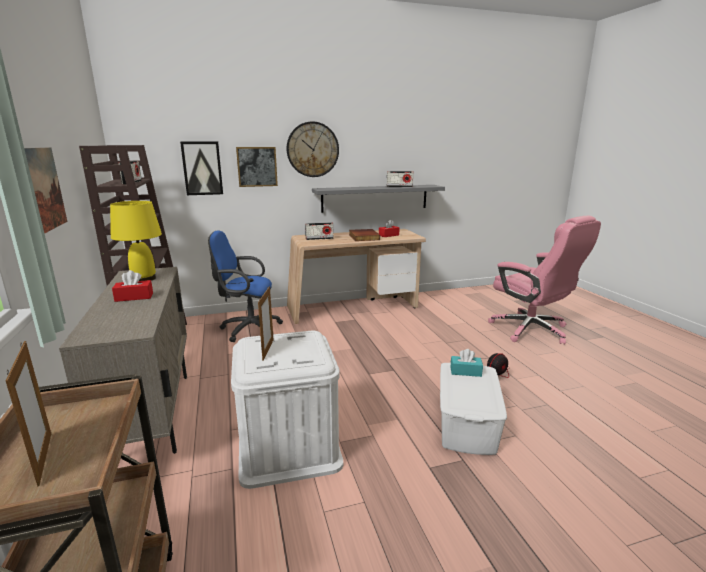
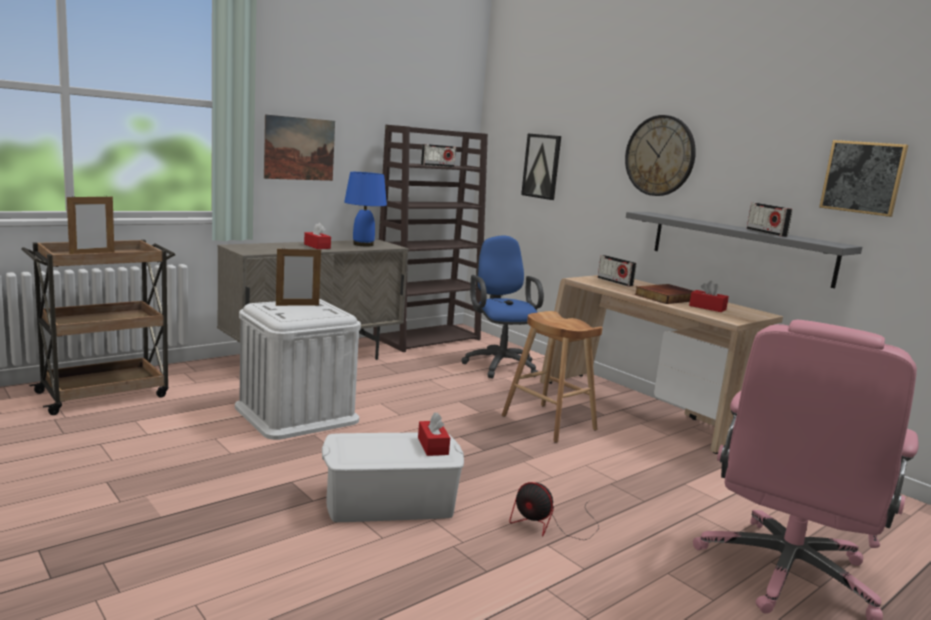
camera: 65 degrees right, 5 degrees down
yellow table lamp [110,201,162,281] -> blue table lamp [344,172,387,247]
picture [236,147,278,187] -> picture moved to [819,140,908,217]
turquoise tissue box [450,349,483,377] -> red tissue box [418,412,450,456]
none -> brown stool [502,311,603,443]

